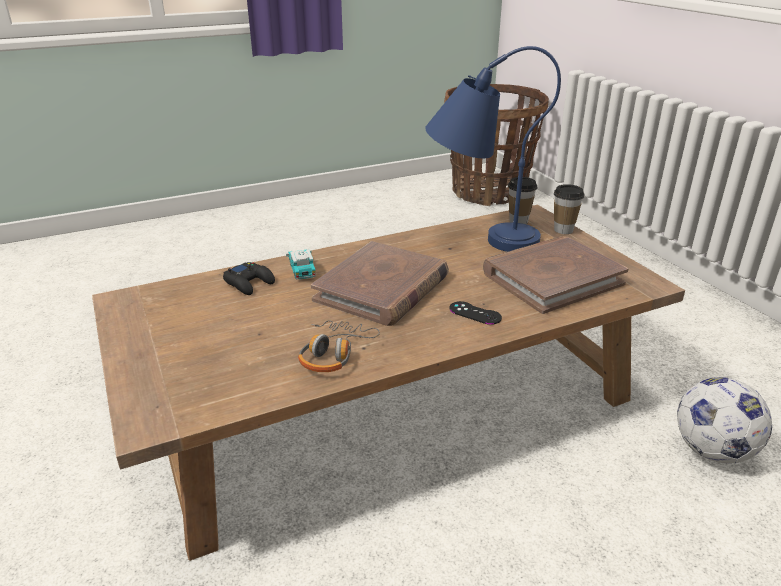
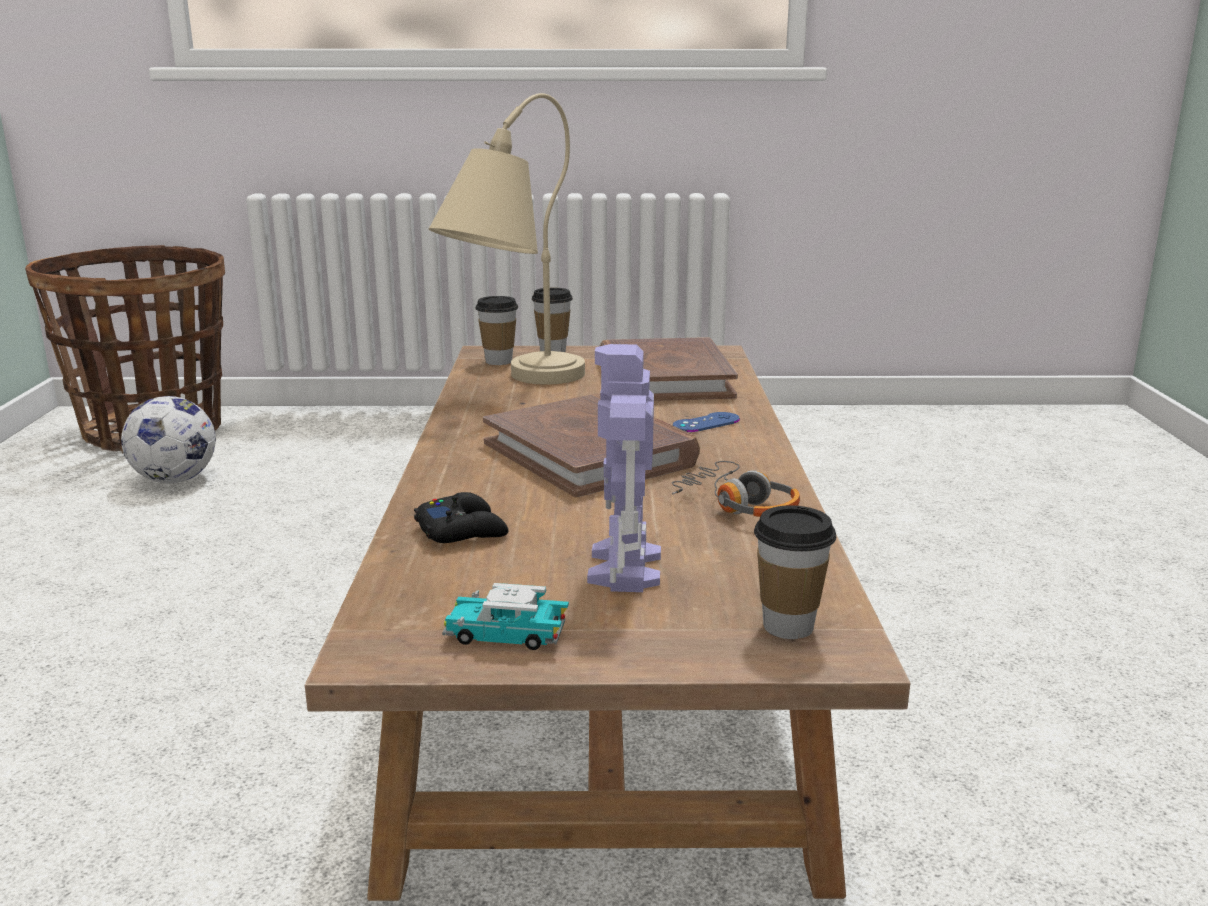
camera: 65 degrees left, 10 degrees down
toy car [286,249,316,279] -> toy car moved to [442,583,569,650]
blue table lamp [425,46,561,252] -> beige table lamp [429,93,585,385]
black game controller [449,301,502,325] -> blue game controller [673,412,740,432]
football [677,377,772,463] -> football moved to [121,396,216,483]
none -> toy robot [587,344,661,592]
none -> cup [754,505,836,639]

